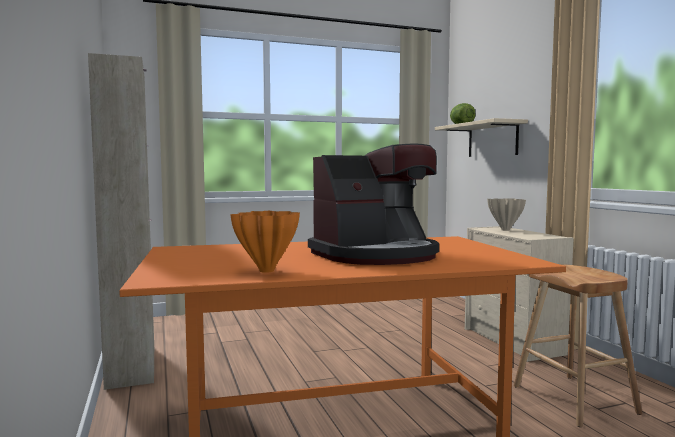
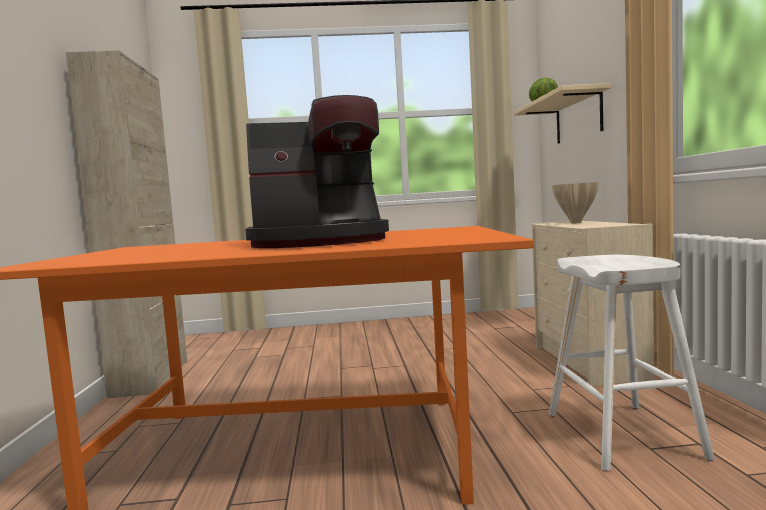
camera: 15 degrees right, 0 degrees up
orange vase [230,211,300,273] -> none
brown stool [514,264,642,427] -> white stool [549,255,715,471]

